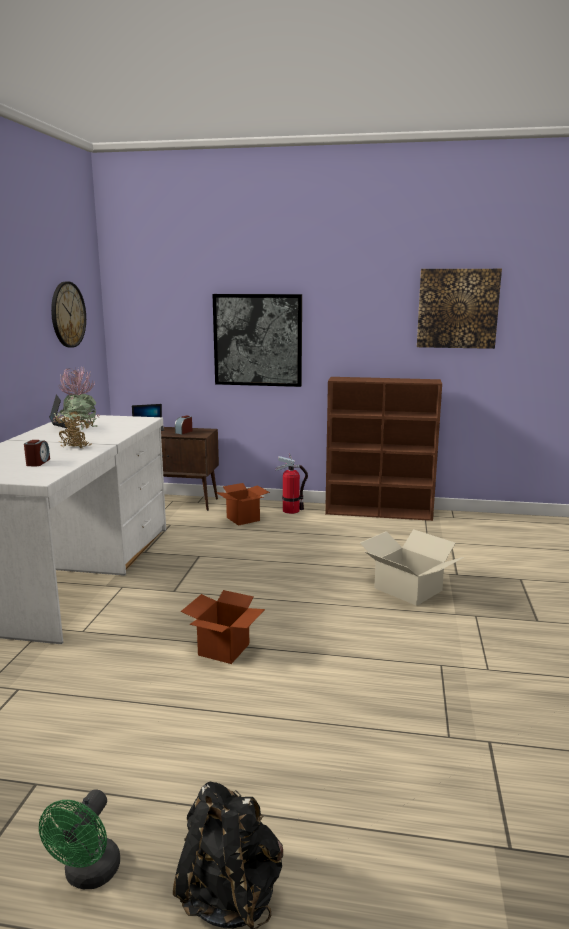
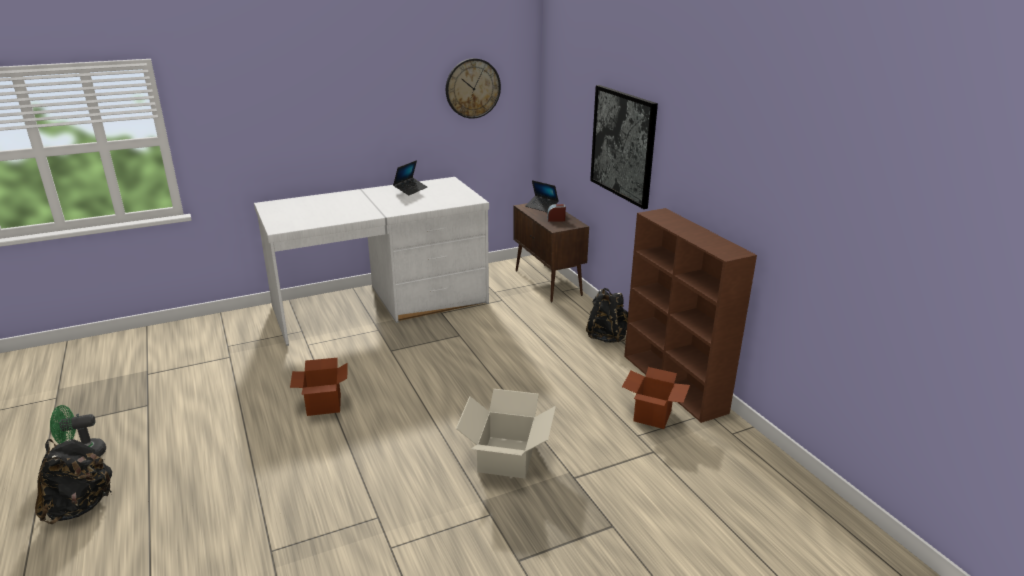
camera: 55 degrees right, 10 degrees up
alarm clock [24,440,50,466] -> none
potted plant [53,366,100,448] -> none
cardboard box [216,483,270,526] -> cardboard box moved to [622,367,690,429]
fire extinguisher [276,453,308,514] -> black backpack [586,288,628,343]
picture [417,269,502,349] -> none

